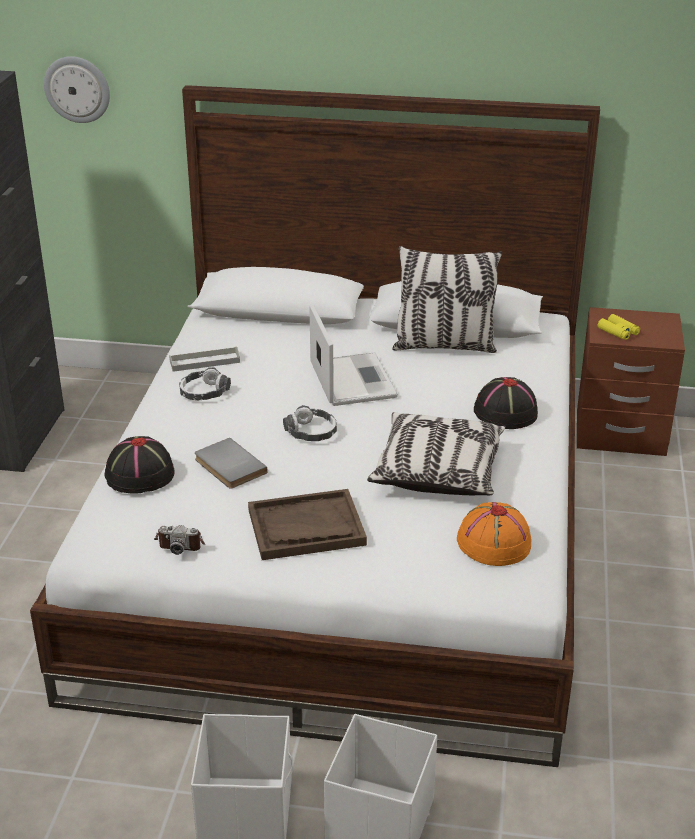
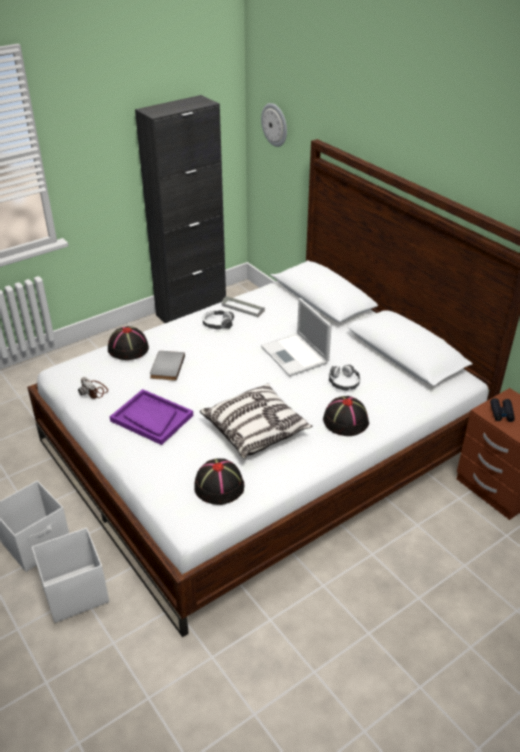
camera: 45 degrees right, 5 degrees up
brown tray [248,489,367,560] -> purple tray [110,389,193,445]
headphones [283,405,337,441] -> headphones moved to [329,365,360,391]
laptop [309,304,398,406] -> laptop turned 120 degrees clockwise [261,298,332,377]
pillow [392,246,502,353] -> none
orange hat [457,502,532,566] -> black hat [194,458,245,505]
yellow binoculars [598,314,640,340] -> black binoculars [490,398,515,422]

